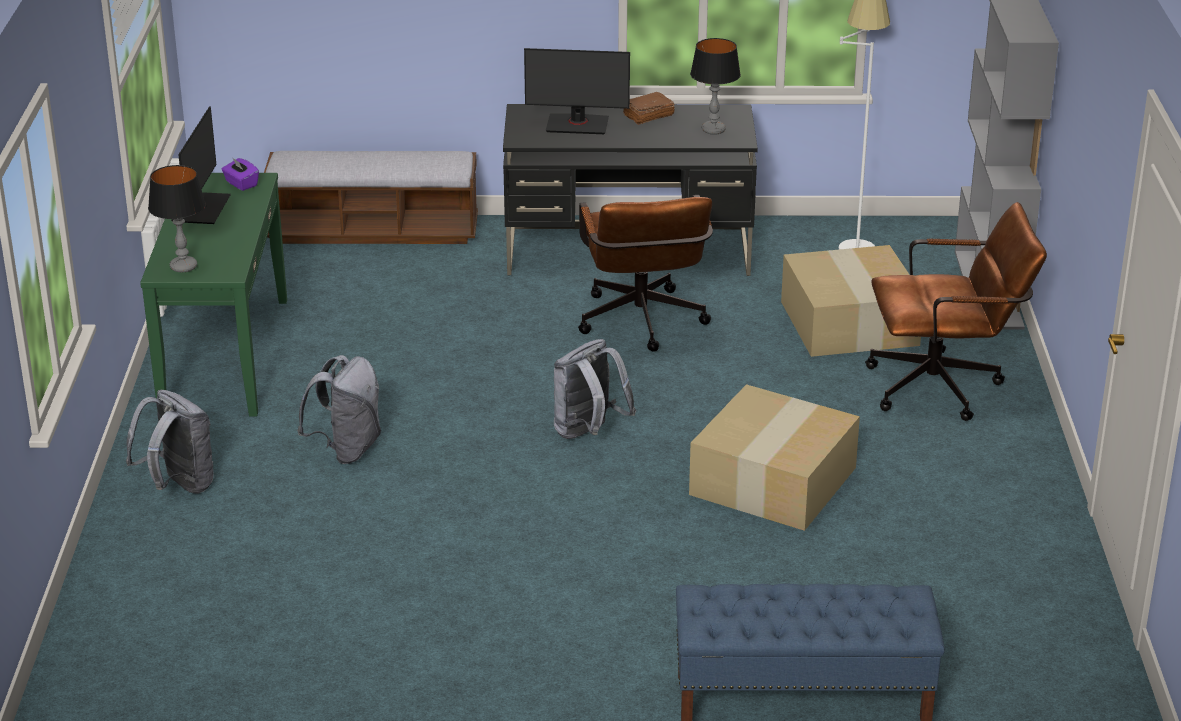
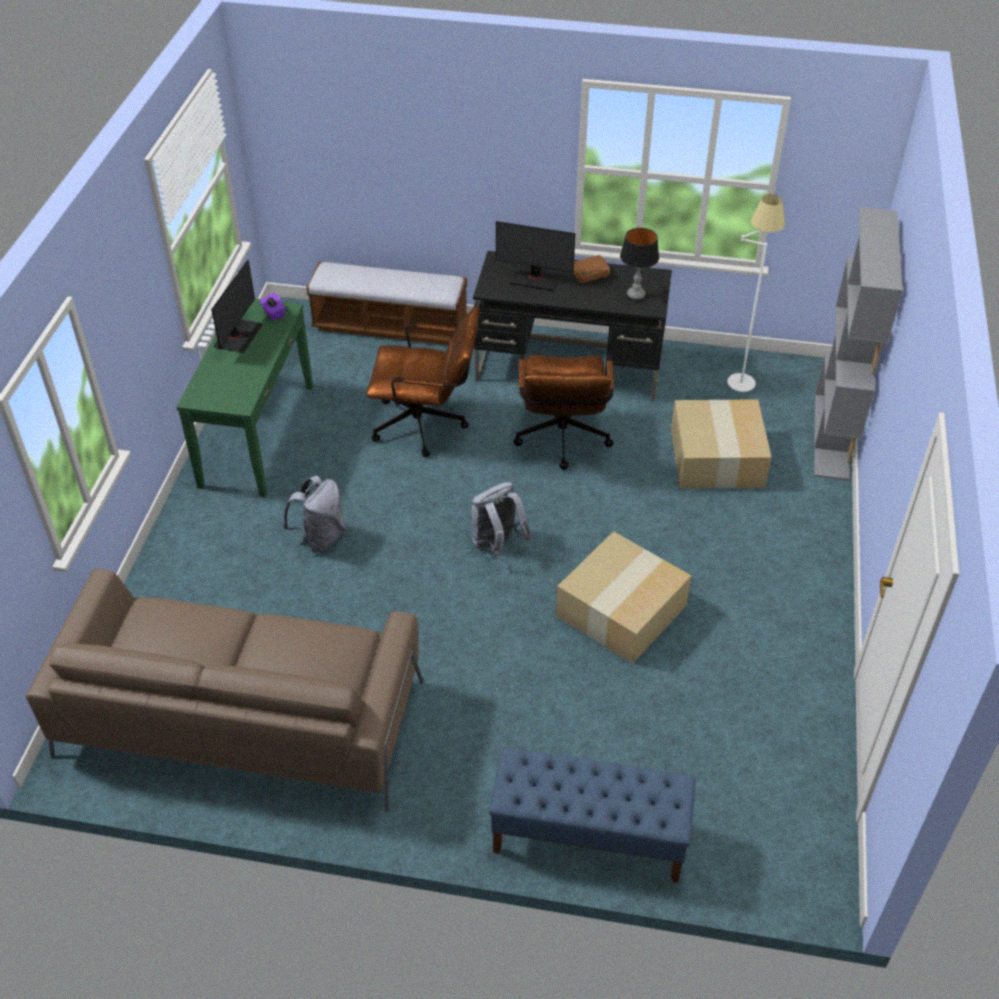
camera: 10 degrees right, 15 degrees up
grey backpack [126,390,214,494] -> none
table lamp [148,165,206,273] -> none
brown office chair [865,202,1047,421] -> brown office chair moved to [367,306,480,457]
none -> brown sofa [26,569,424,812]

